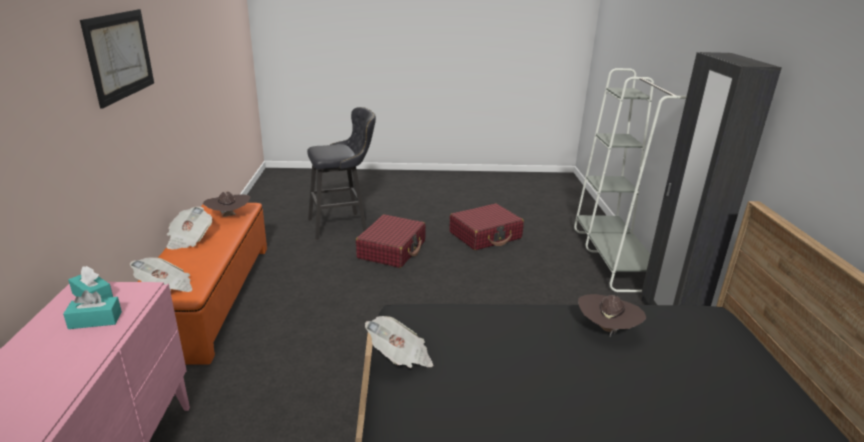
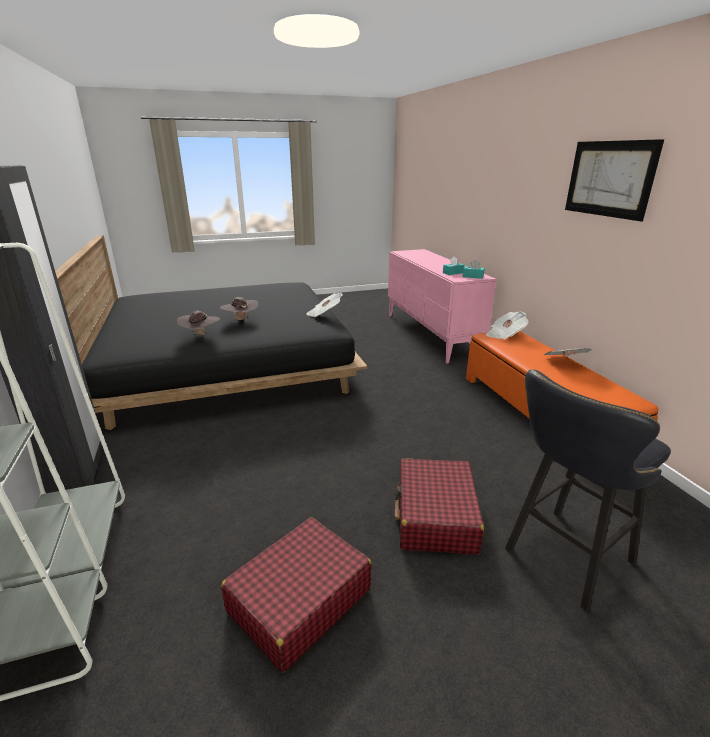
camera: 165 degrees right, 0 degrees up
brown hat [203,191,251,217] -> brown hat moved to [220,297,258,321]

